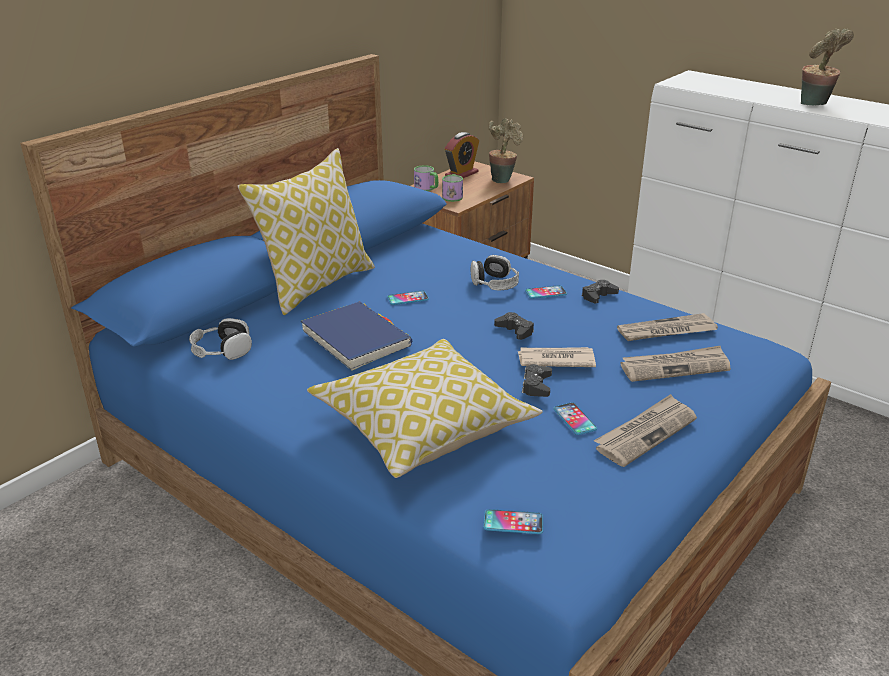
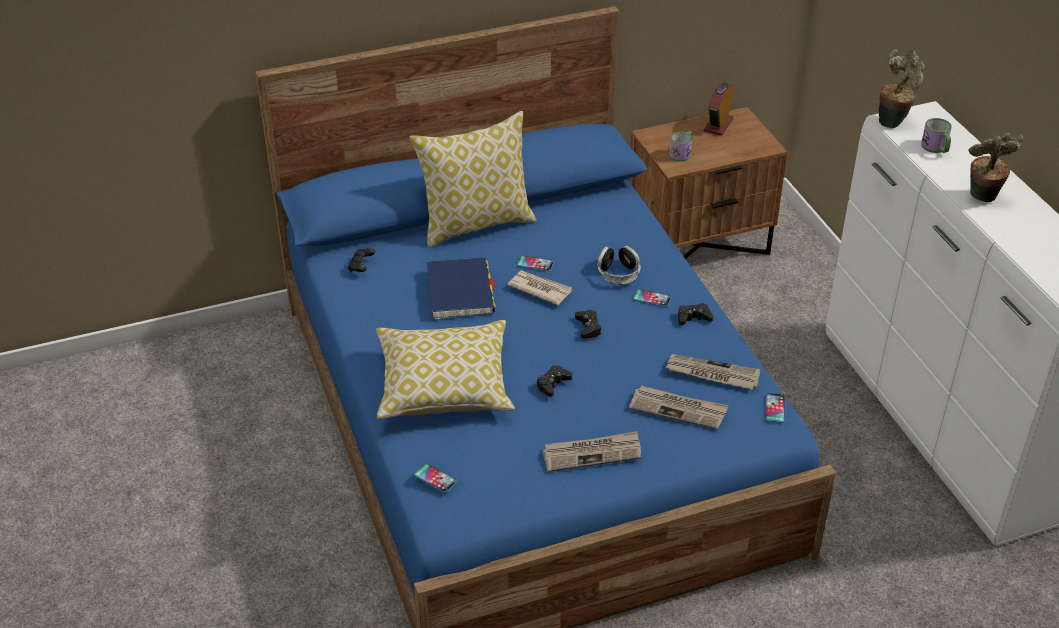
camera: 30 degrees right, 10 degrees up
headphones [189,318,252,360] -> black game controller [348,248,375,272]
mug [414,165,439,191] -> mug moved to [921,118,952,153]
alarm clock [445,132,479,178] -> alarm clock turned 135 degrees clockwise [704,83,734,136]
potted plant [488,118,523,183] -> potted plant moved to [879,49,925,128]
newspaper [518,347,596,367] -> newspaper moved to [507,271,572,305]
phone [553,402,597,435] -> phone moved to [765,393,785,423]

